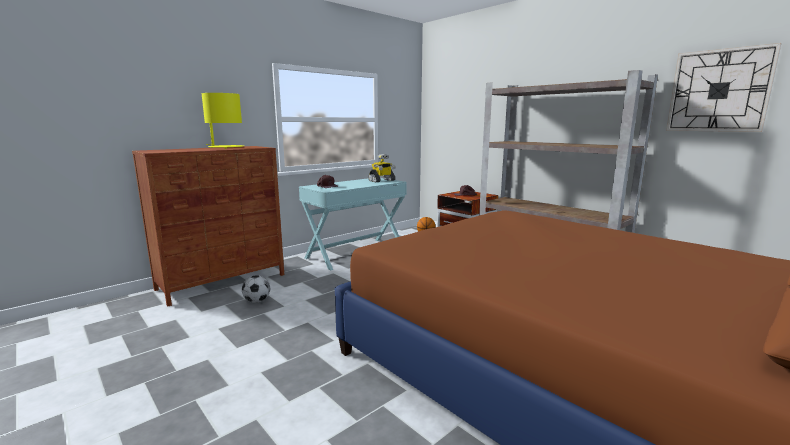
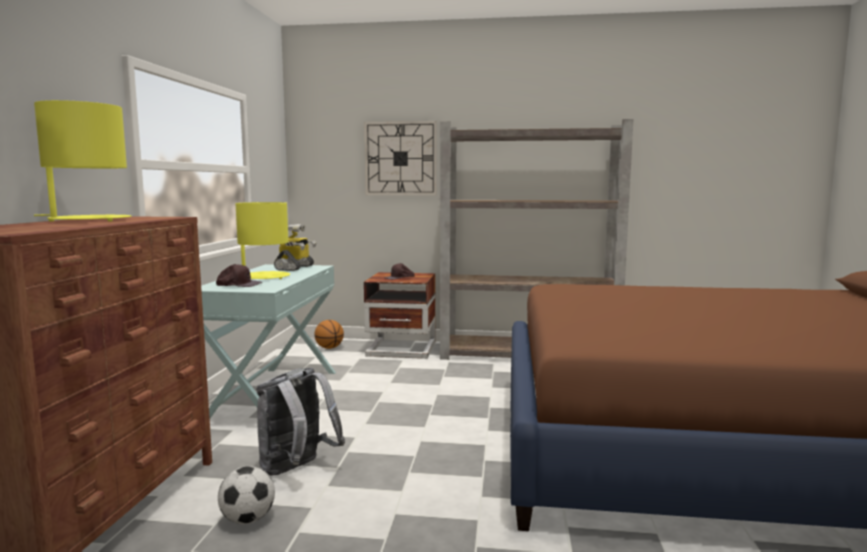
camera: 40 degrees left, 5 degrees down
wall clock [666,43,782,132] -> wall clock moved to [364,121,437,195]
none -> yellow table lamp [235,202,290,279]
none -> grey backpack [256,368,345,476]

